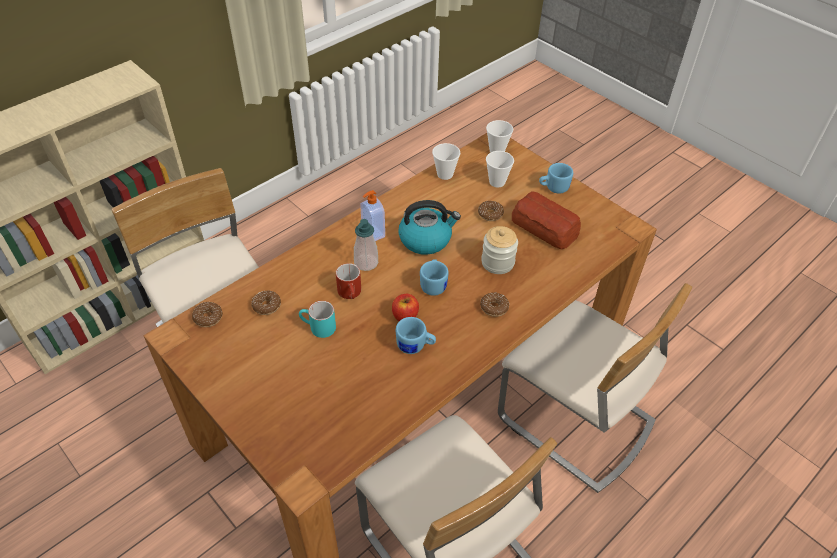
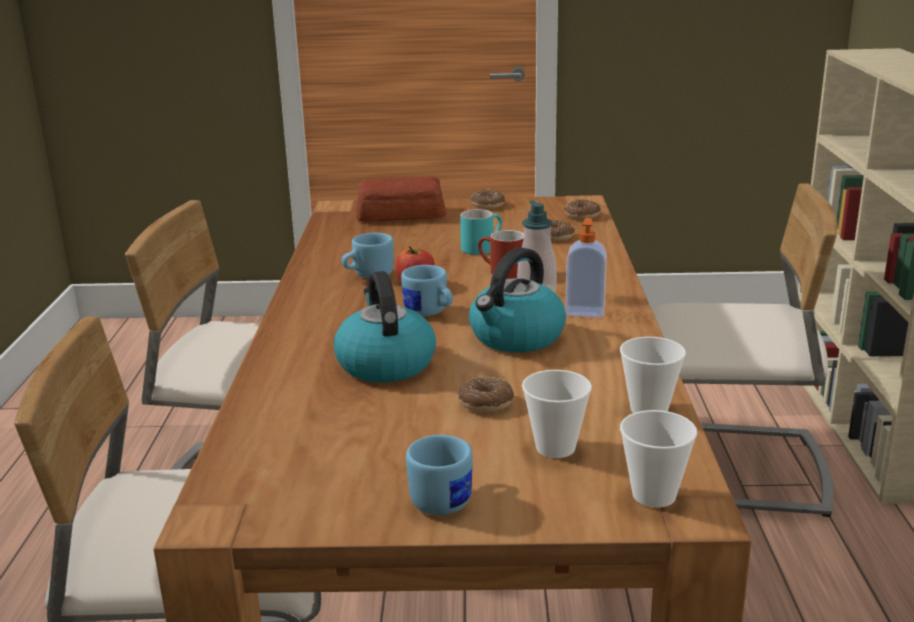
camera: 135 degrees right, 25 degrees down
donut [480,292,509,317] -> donut moved to [471,190,505,209]
jar [481,226,518,274] -> kettle [334,271,436,383]
bread [512,191,581,250] -> bread moved to [356,176,446,221]

